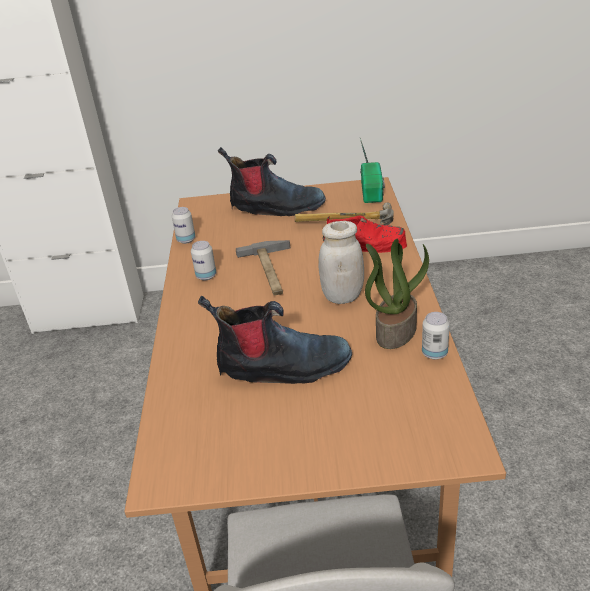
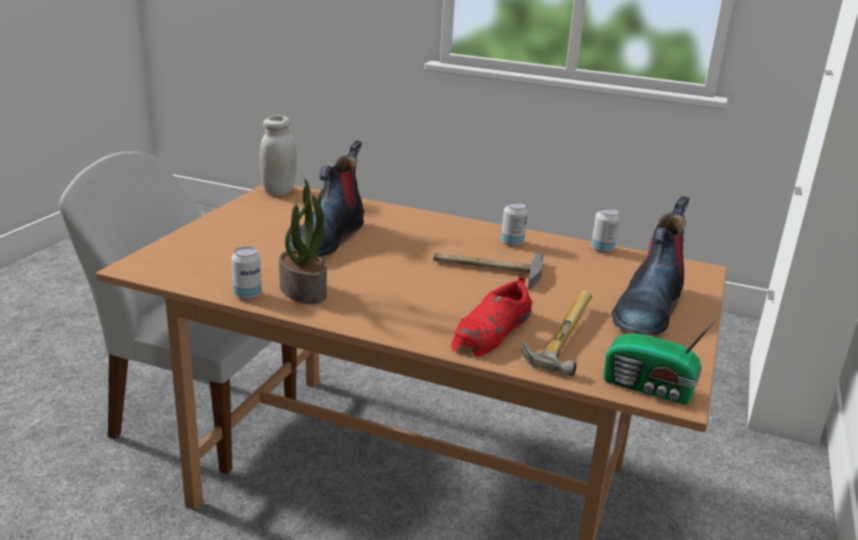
camera: 110 degrees right, 10 degrees down
white jar [318,221,364,304] -> white jar moved to [260,116,297,196]

